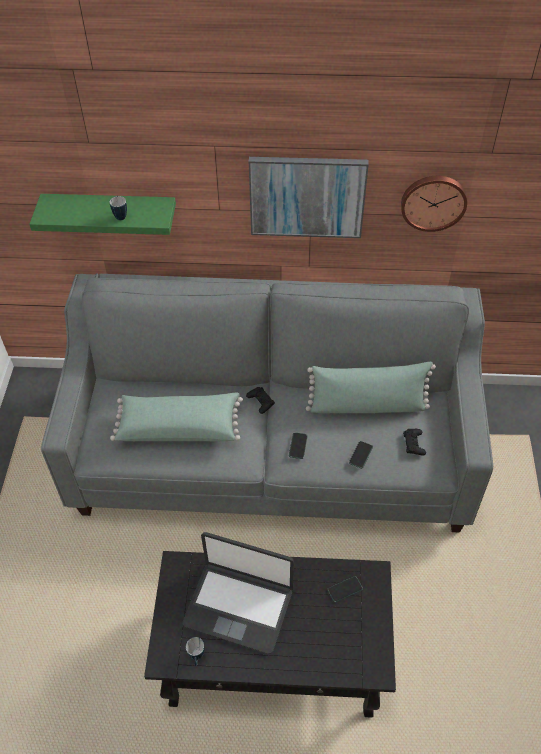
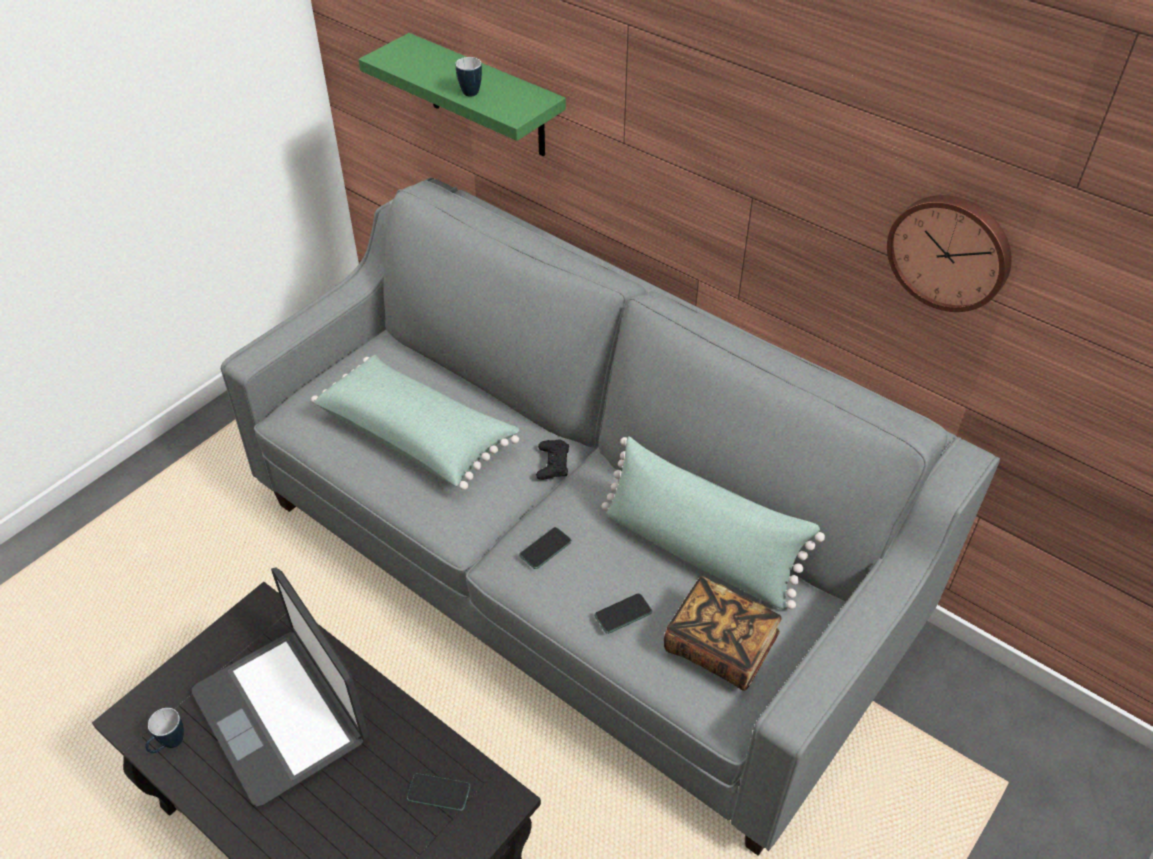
camera: 35 degrees right, 5 degrees down
picture [249,157,369,238] -> none
black game controller [403,429,426,455] -> book [664,576,782,691]

